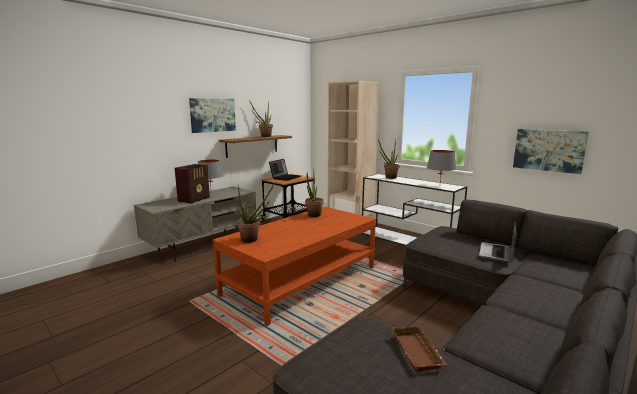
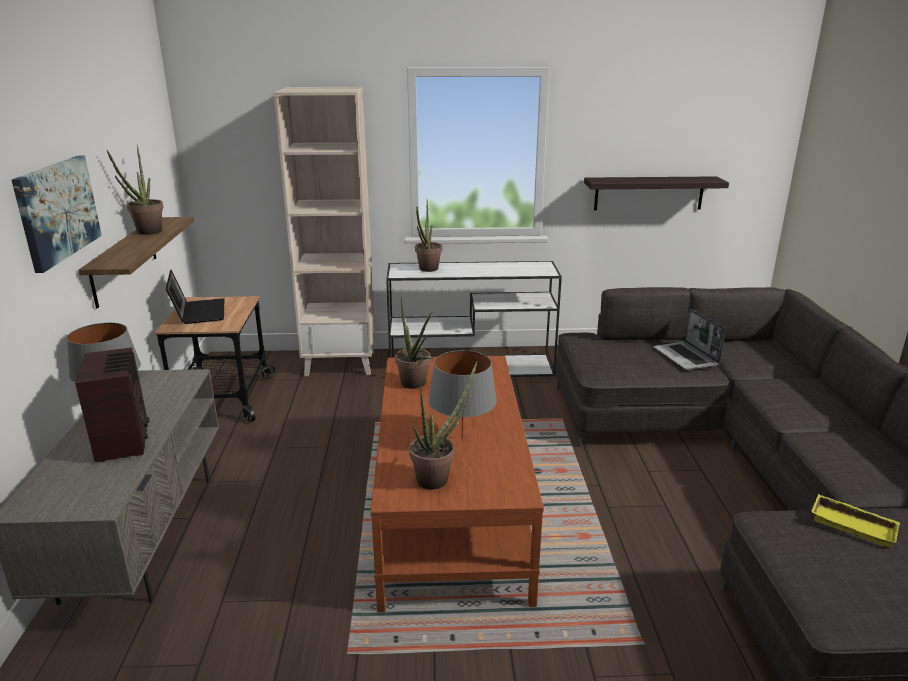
camera: 45 degrees left, 10 degrees up
brown tray [392,325,447,373] -> yellow tray [811,494,900,548]
grey table lamp [427,150,456,181] -> grey table lamp moved to [428,350,497,439]
picture [513,129,589,174] -> shelf [584,176,729,210]

